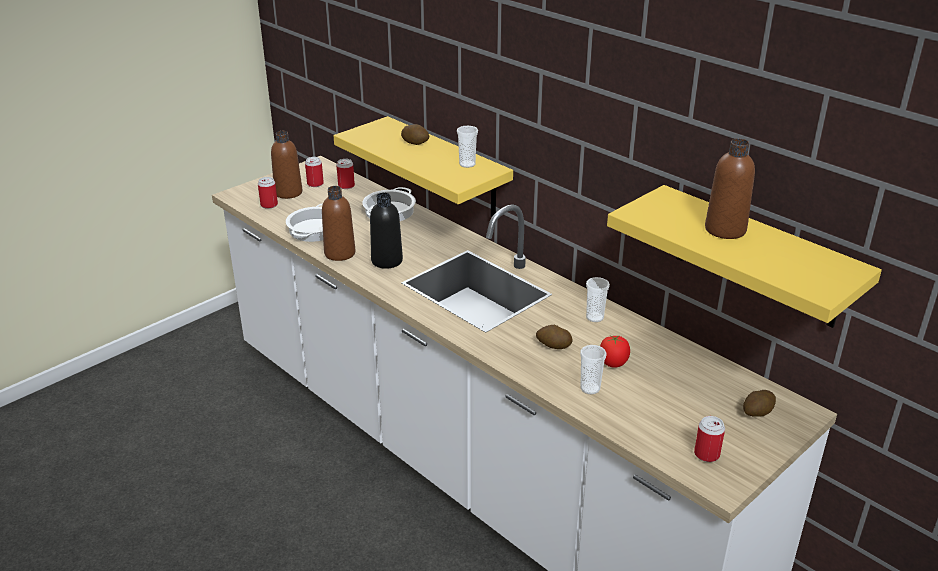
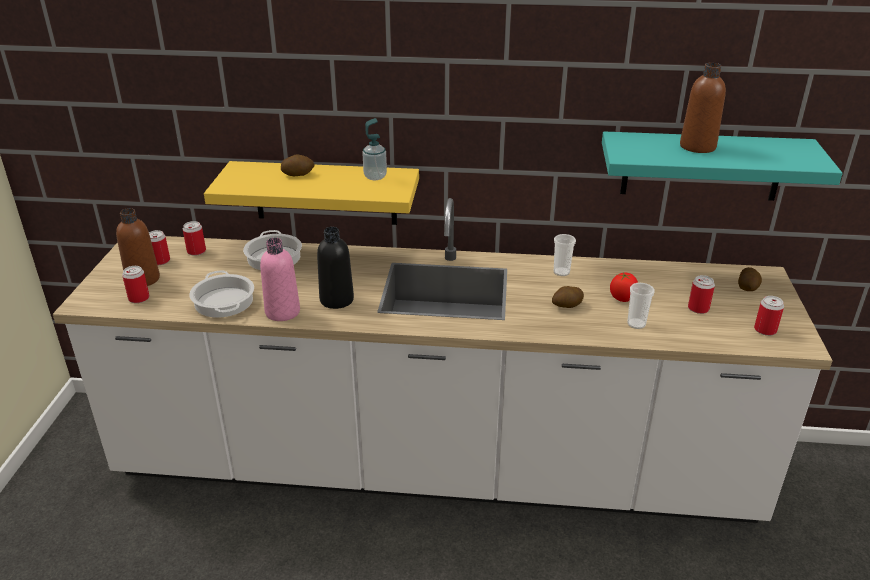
camera: 40 degrees left, 0 degrees up
brown bottle [322,186,355,261] -> pink bottle [260,238,300,321]
cup [457,126,478,168] -> soap dispenser [363,118,387,180]
yellow shelf [607,185,882,328] -> turquoise shelf [602,132,843,201]
none -> can [688,275,715,314]

